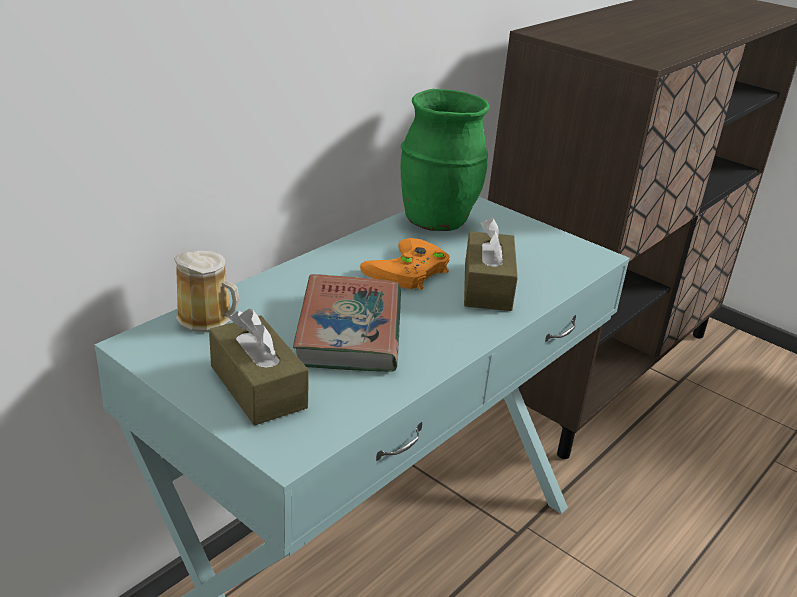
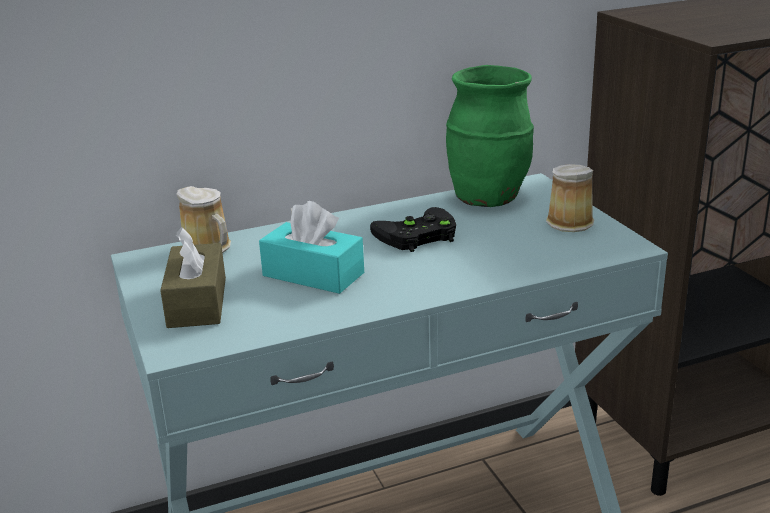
camera: 30 degrees right, 5 degrees down
book [293,274,401,372] -> turquoise tissue box [259,201,364,294]
orange game controller [360,238,450,290] -> black game controller [370,207,456,252]
brown tissue box [464,218,518,311] -> none
none -> mug [546,164,594,232]

